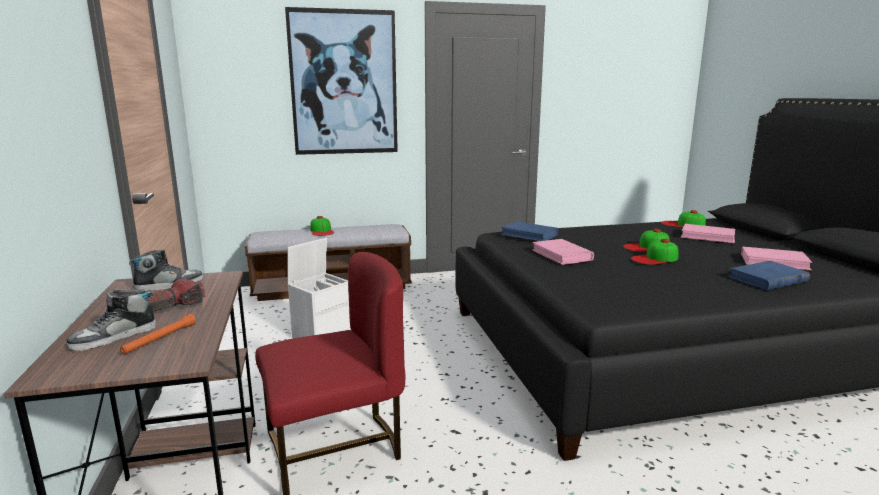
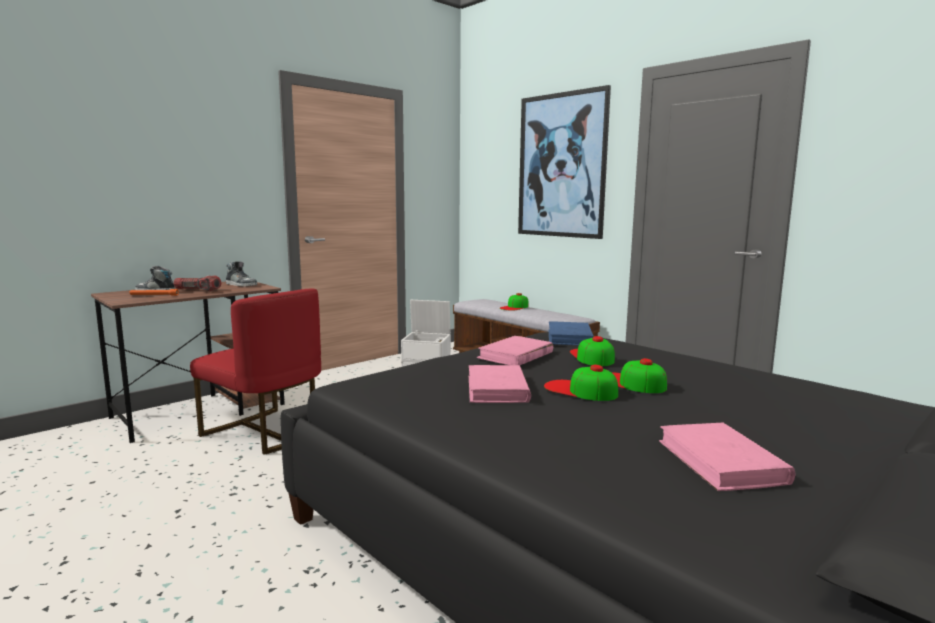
camera: 60 degrees right, 5 degrees down
cap [661,210,706,227] -> cap moved to [570,336,615,366]
pink book [681,224,735,244] -> pink book moved to [469,365,531,403]
blue book [727,261,810,290] -> none

